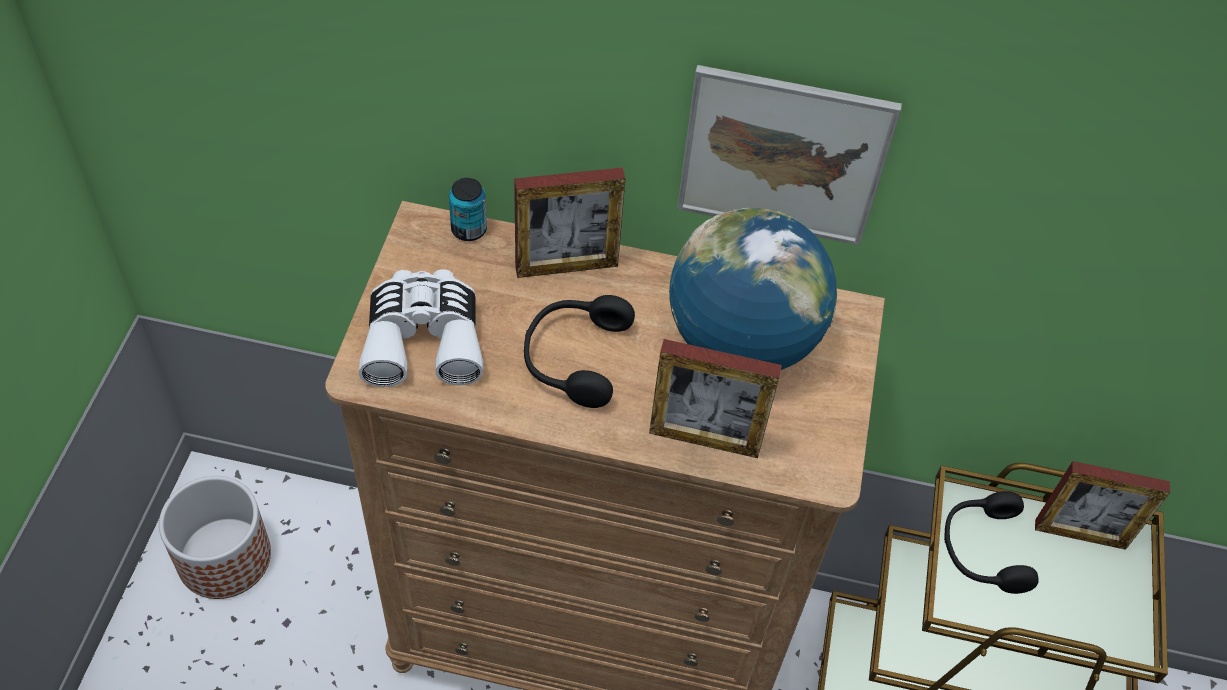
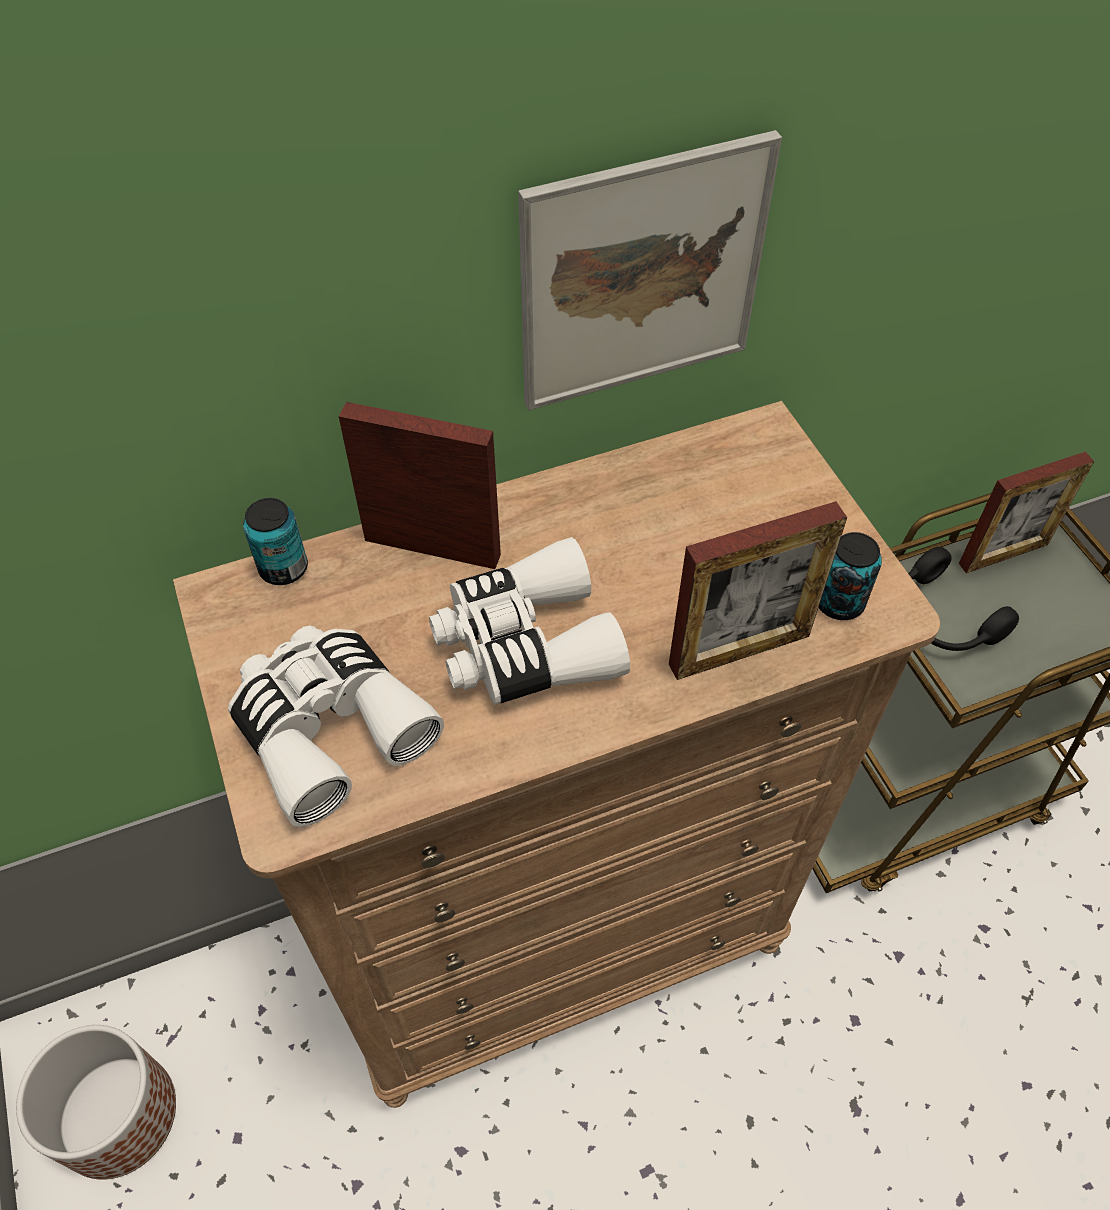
camera: 30 degrees left, 0 degrees up
picture frame [514,168,625,278] -> picture frame turned 120 degrees counterclockwise [339,402,501,569]
black headphones [524,295,635,408] -> white binoculars [429,537,630,705]
globe [669,208,837,370] -> none
none -> can [819,532,882,620]

